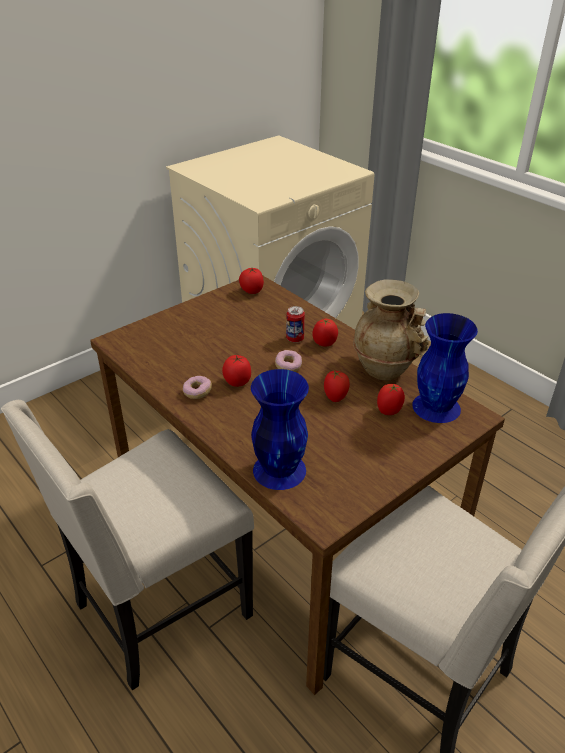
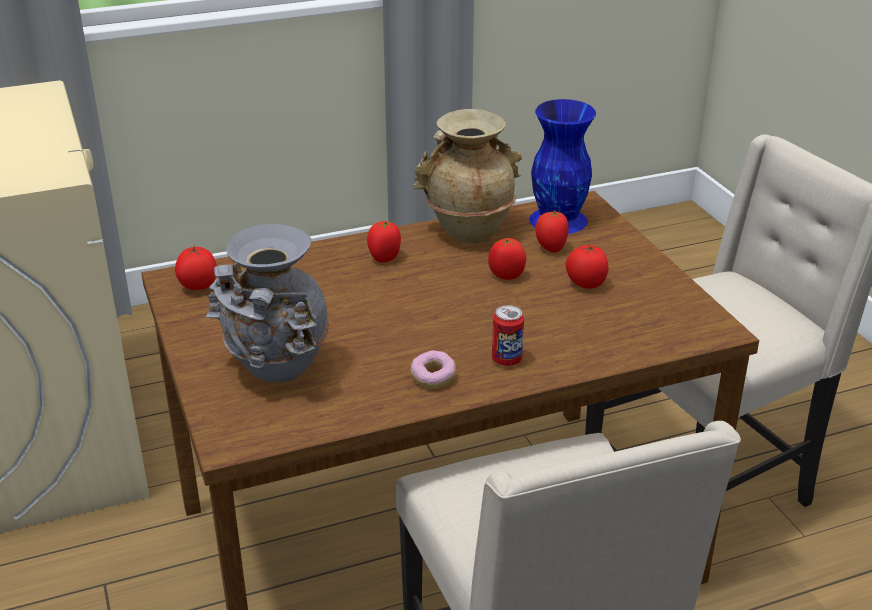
camera: 70 degrees left, 5 degrees down
tomato [222,355,251,387] -> tomato moved to [566,244,608,289]
blue vase [251,369,309,490] -> none
donut [275,350,302,372] -> none
can [286,306,305,342] -> can moved to [492,305,524,366]
none -> grey vase [206,224,330,383]

